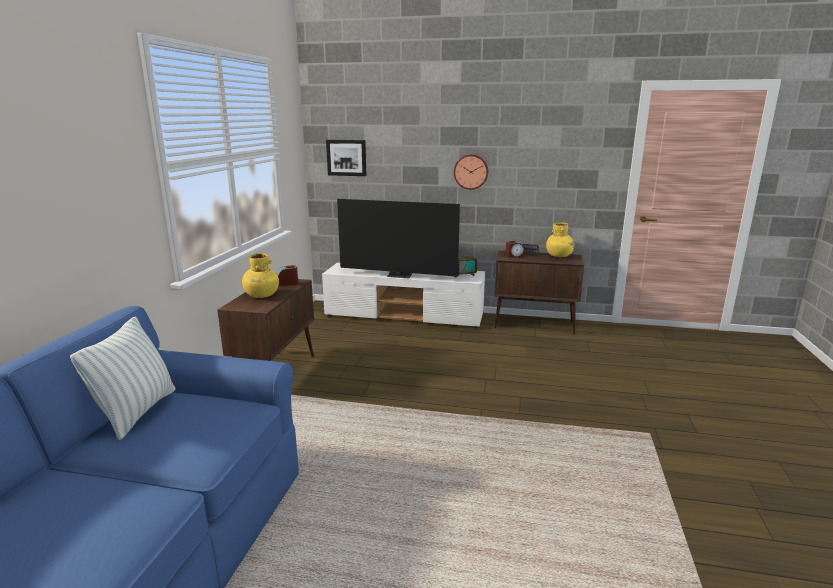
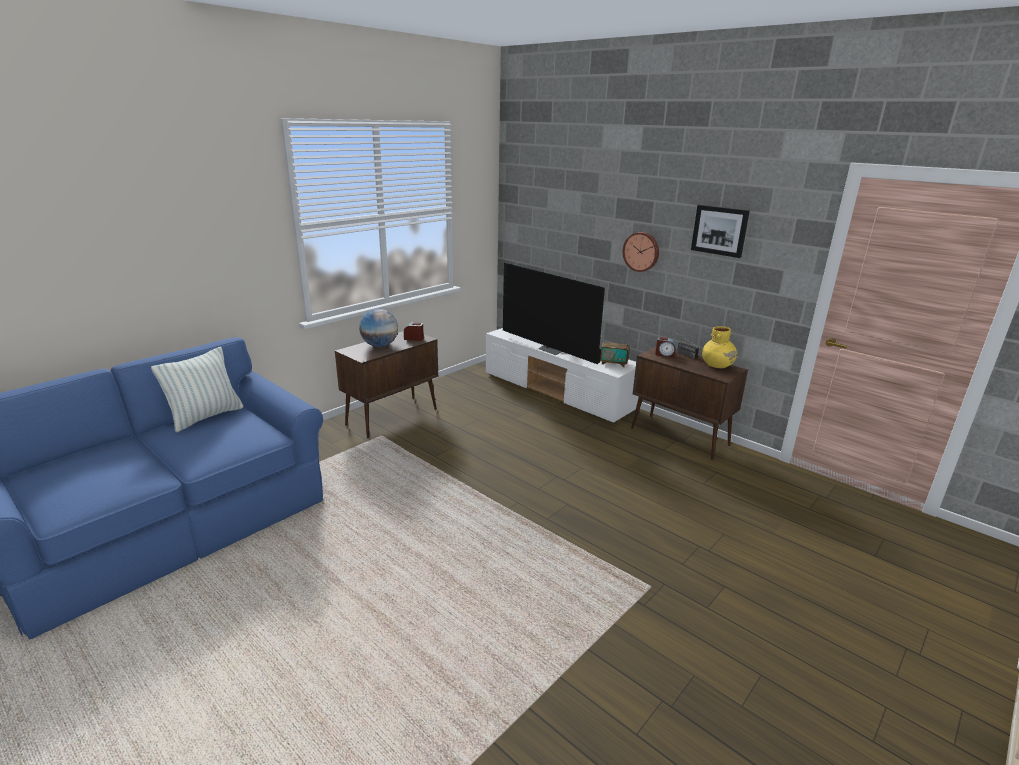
camera: 30 degrees right, 5 degrees up
yellow vase [242,253,279,298] -> globe [359,309,398,347]
picture [326,140,366,176] -> picture moved to [691,205,750,258]

